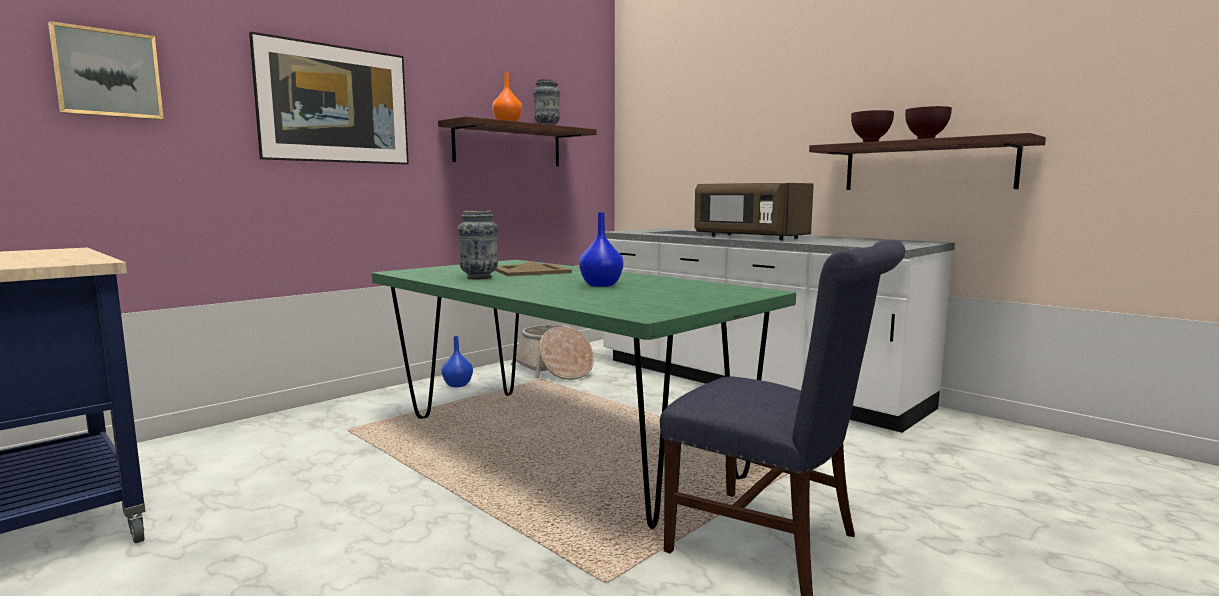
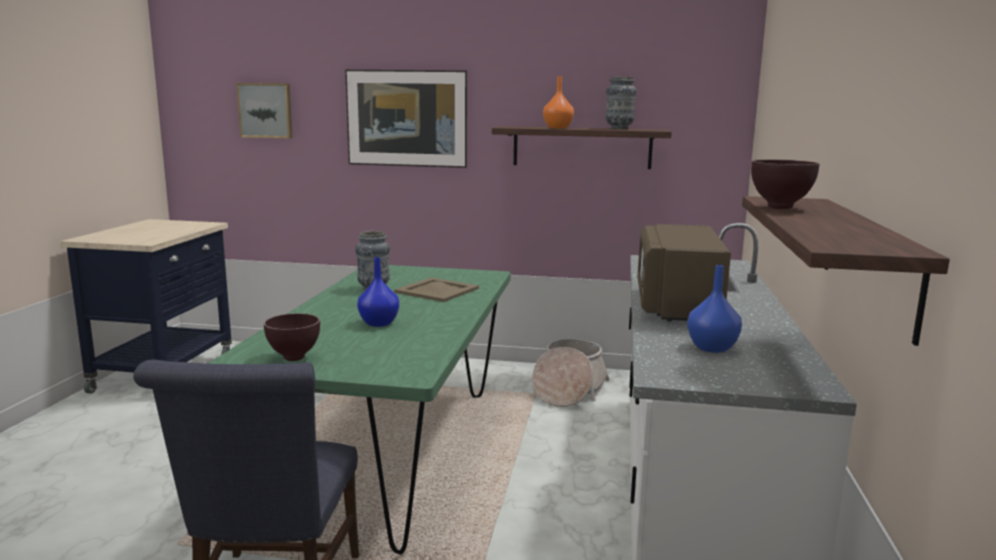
camera: 55 degrees right, 5 degrees up
blue vase [441,336,473,387] -> blue vase moved to [687,265,742,353]
brown bowl [905,106,952,139] -> brown bowl moved to [264,313,320,361]

